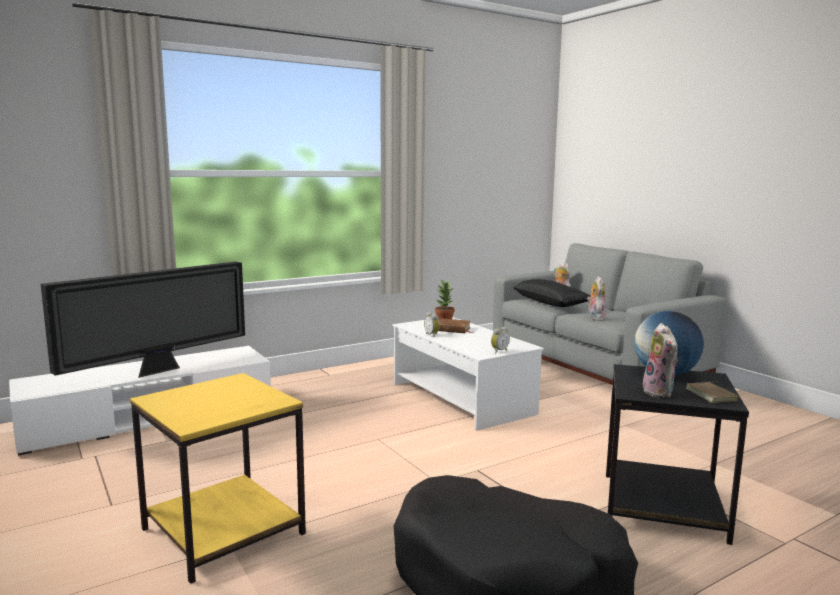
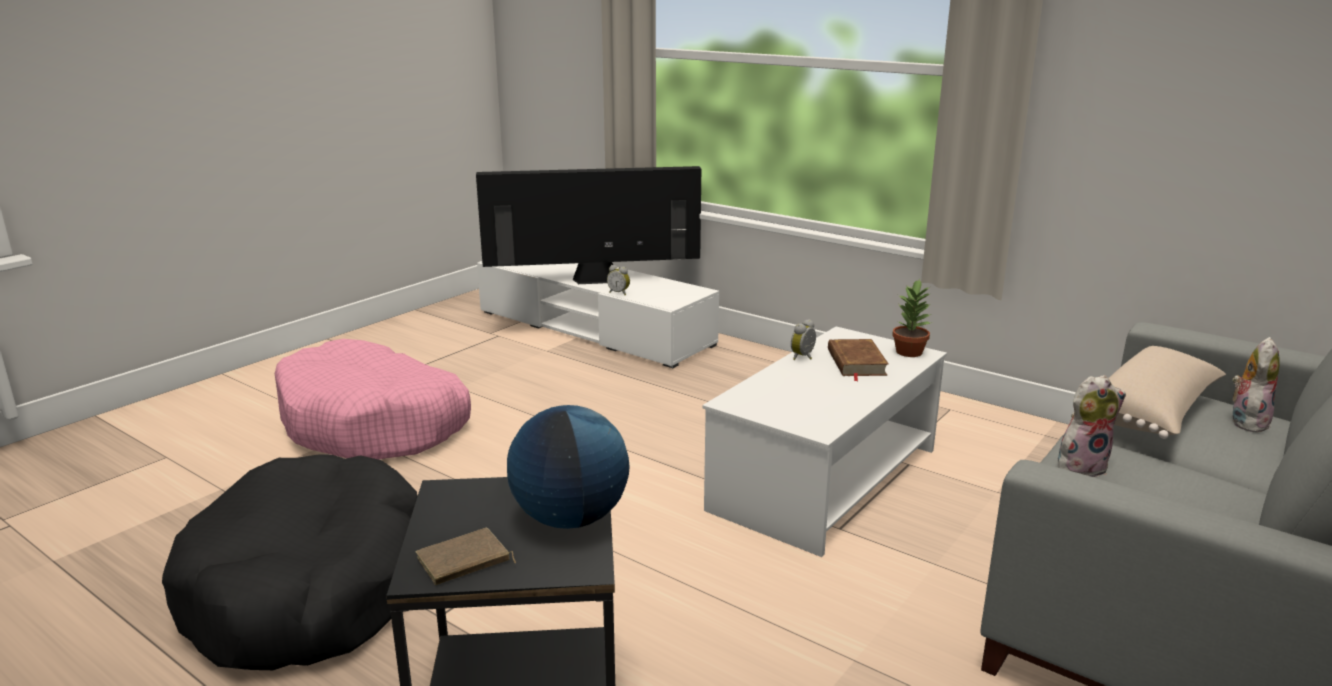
camera: 70 degrees right, 10 degrees up
television [41,262,245,378] -> television turned 150 degrees clockwise [476,166,701,284]
yellow side table [130,373,306,584] -> pink dog bed [275,339,471,459]
alarm clock [491,327,510,353] -> alarm clock moved to [607,265,630,295]
black pillow [514,279,591,307] -> beige pillow [1109,346,1226,439]
plush toy [643,323,678,398] -> none

